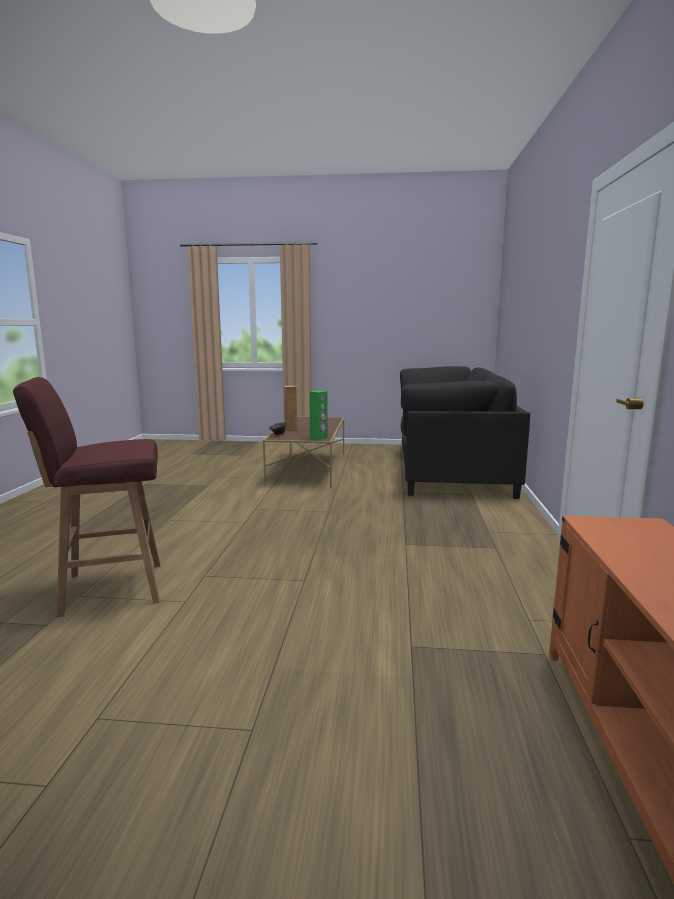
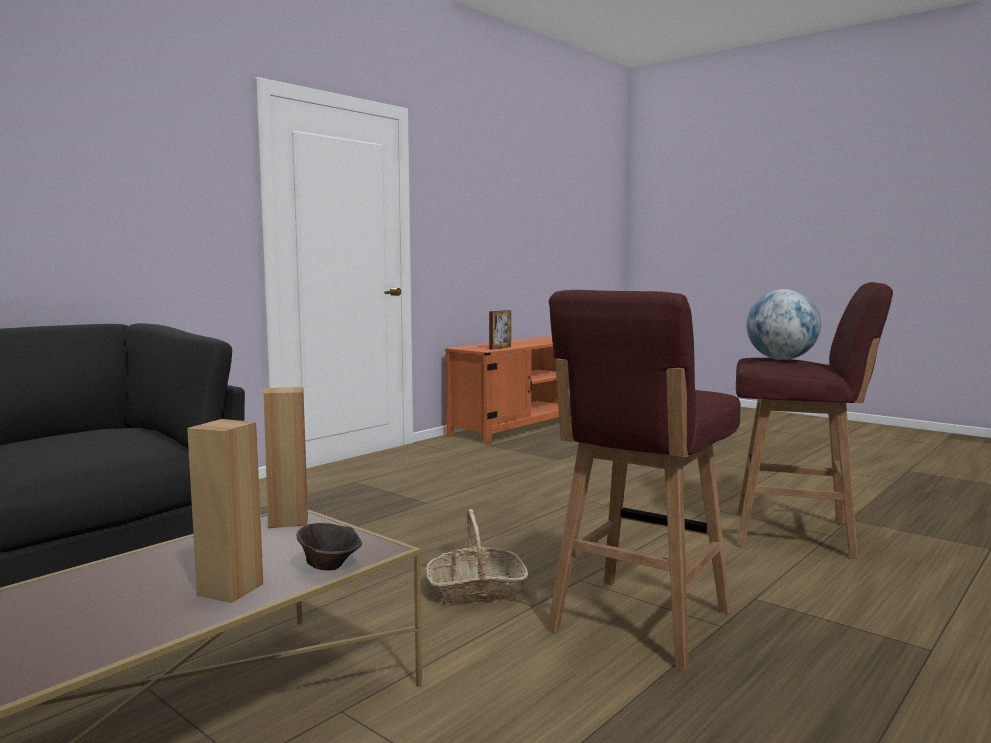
camera: 145 degrees left, 5 degrees down
green speaker [309,390,328,440] -> brown speaker [264,387,308,528]
none -> basket [426,509,528,604]
none -> picture frame [489,310,511,350]
none -> red stool [547,290,741,671]
none -> globe [746,289,821,360]

